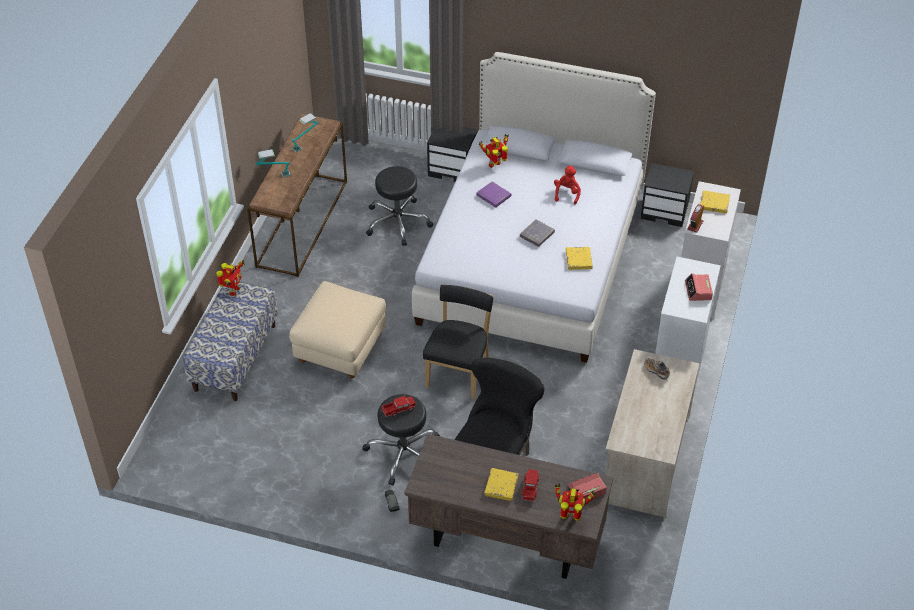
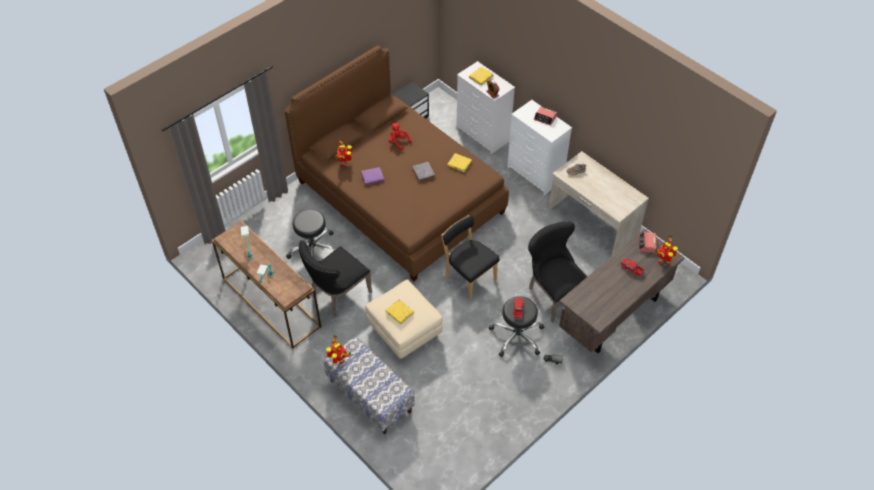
camera: 60 degrees left, 5 degrees up
white bed [412,52,656,363] -> brown bed [285,46,509,281]
black nightstand [427,127,477,182] -> none
yellow book [485,468,519,501] -> yellow book moved to [386,300,414,324]
none -> black chair [299,240,372,316]

